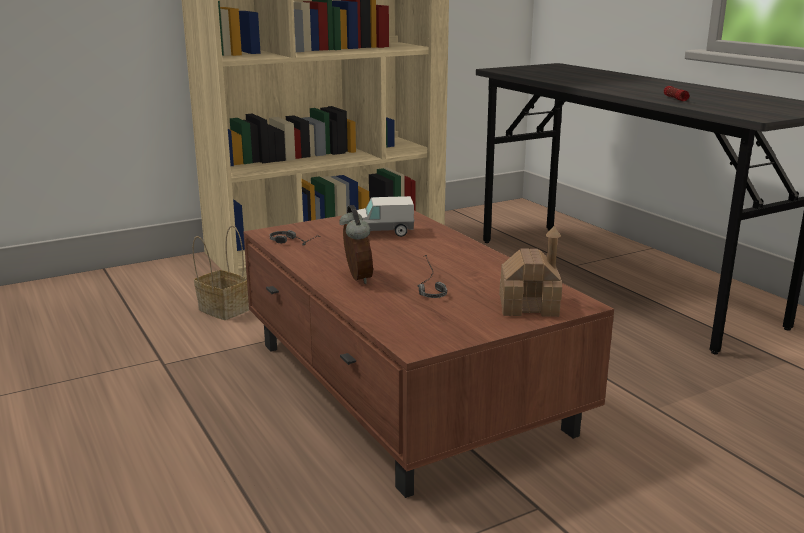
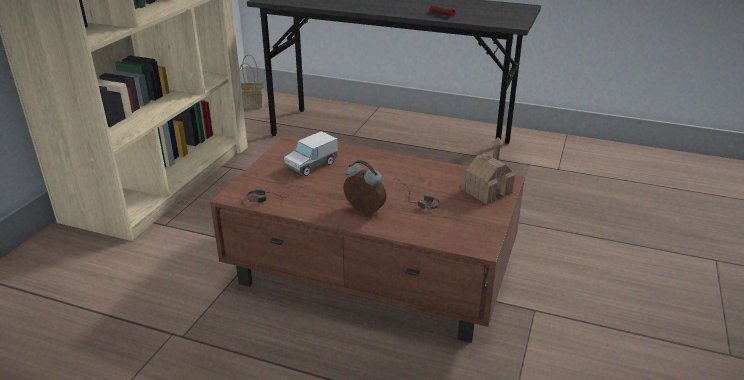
camera: 40 degrees left, 10 degrees up
basket [192,225,249,320] -> basket moved to [239,54,265,109]

